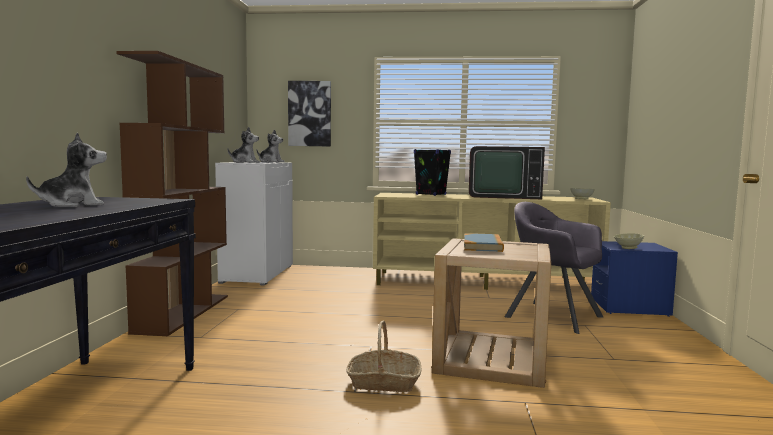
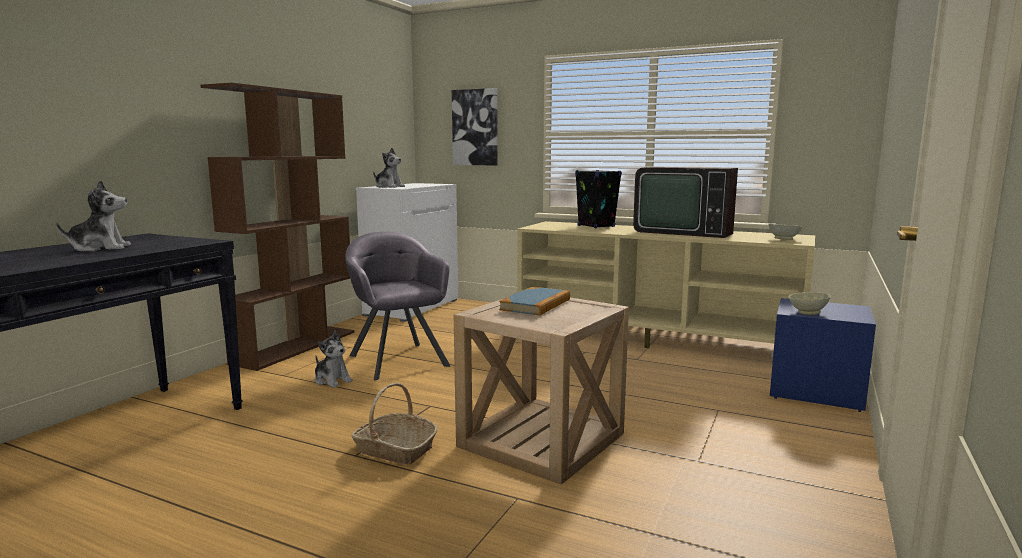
camera: 20 degrees right, 5 degrees up
plush toy [257,130,285,162] -> plush toy moved to [315,331,353,388]
grey armchair [505,202,603,334] -> grey armchair moved to [345,232,450,381]

